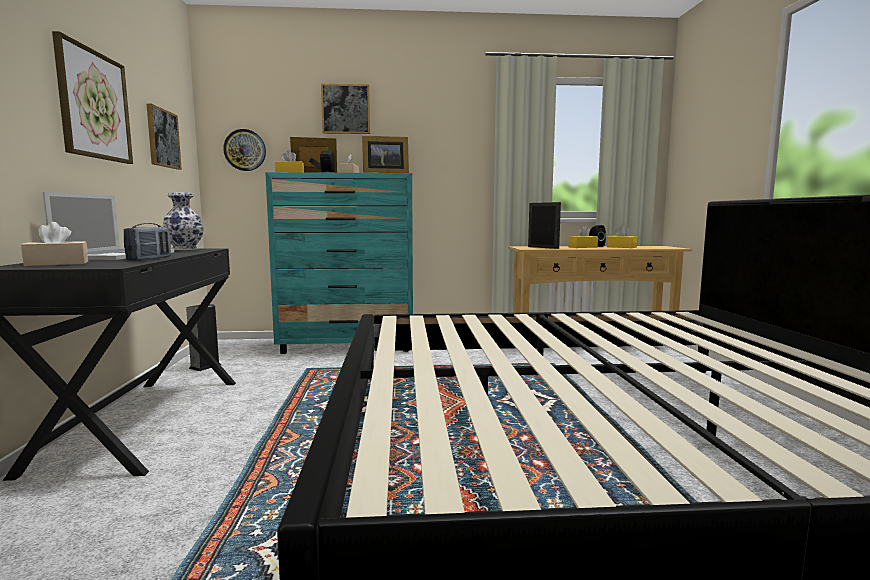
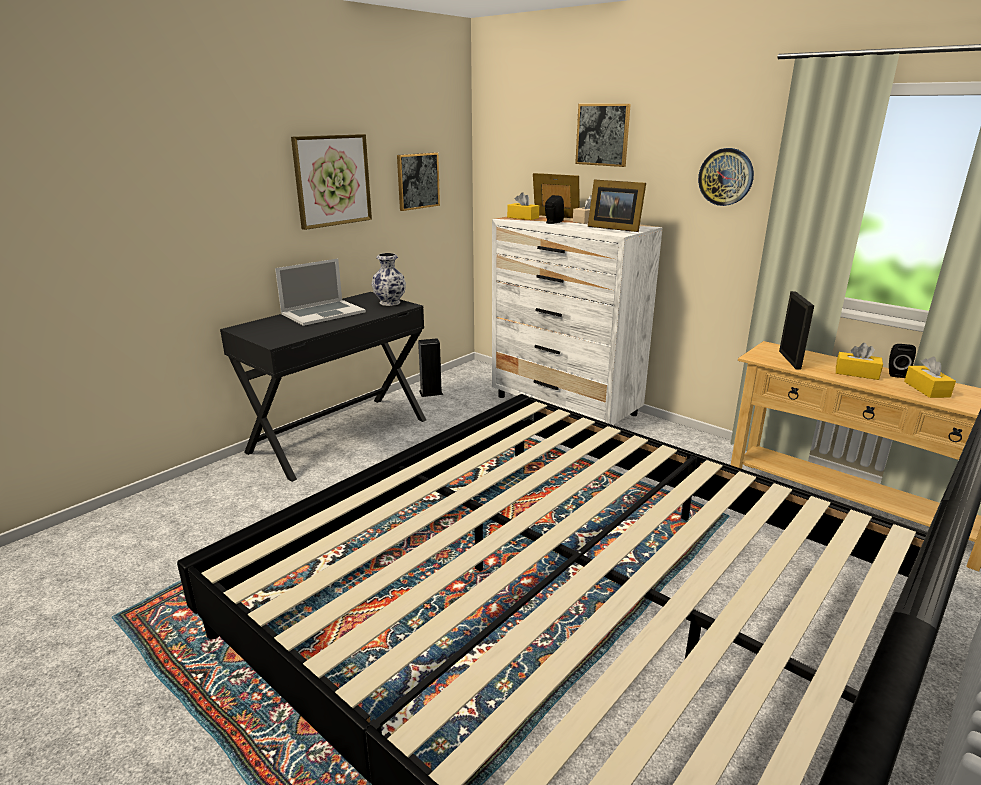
camera: 45 degrees right, 15 degrees up
beige tissue box [21,222,88,266] -> none
radio [124,223,171,261] -> none
wall clock [223,129,266,171] -> wall clock moved to [698,148,754,206]
turquoise dresser [265,172,413,354] -> white dresser [492,215,662,425]

